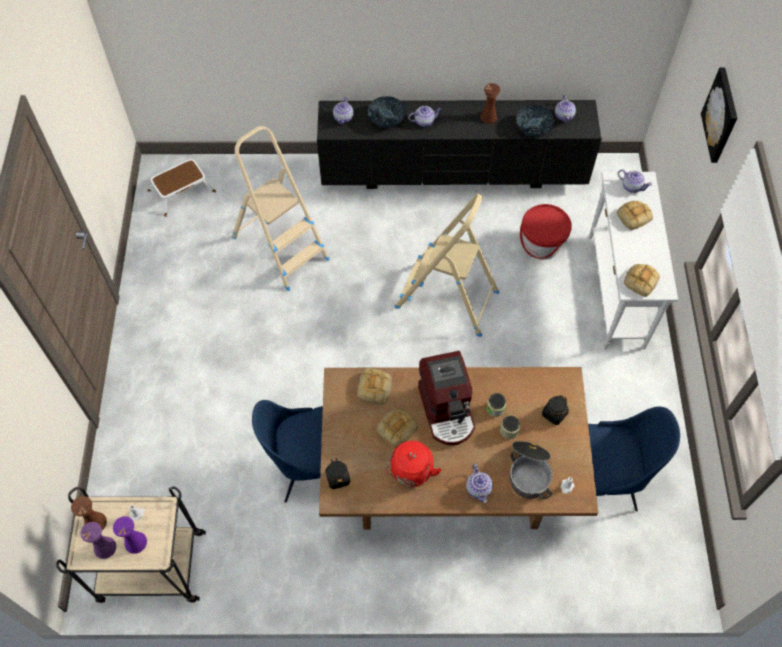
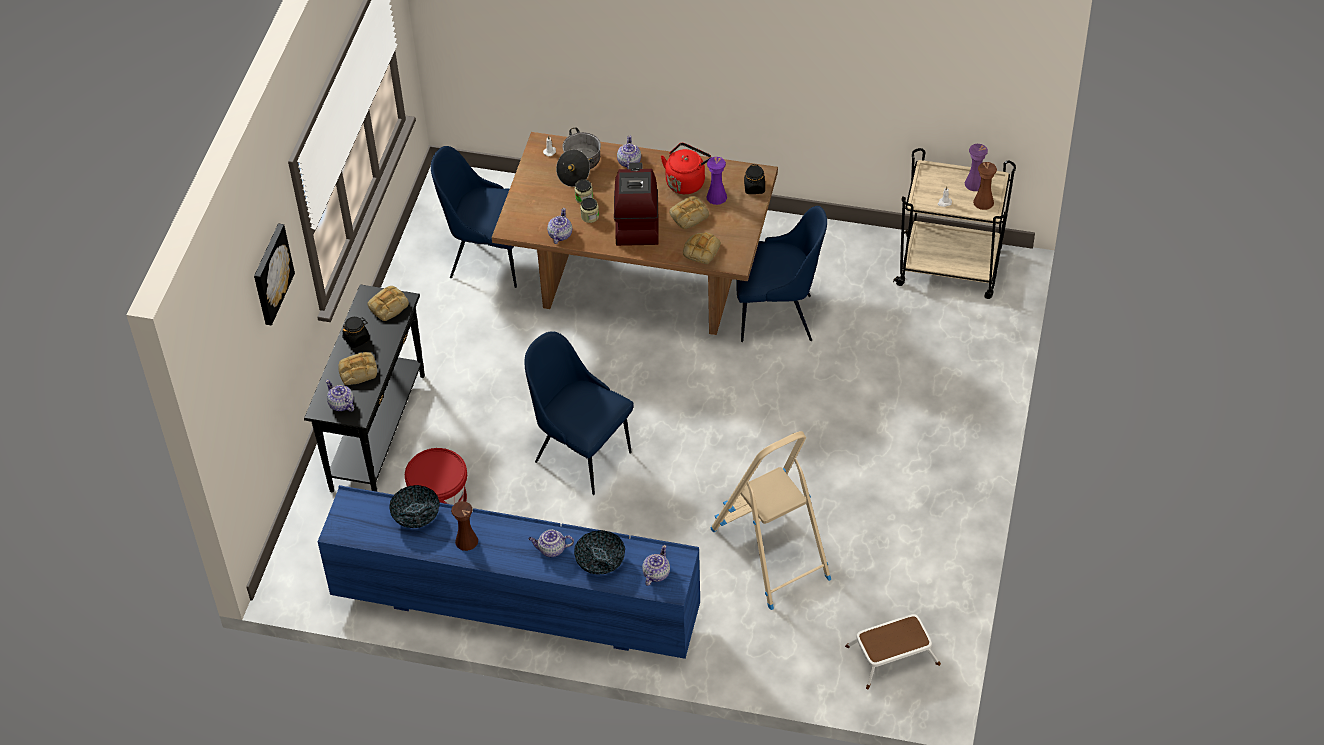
camera: 165 degrees left, 10 degrees down
purple vase [113,516,147,554] -> purple vase moved to [707,157,727,205]
black cabinet [317,100,602,189] -> blue cabinet [318,485,700,659]
beige step ladder [394,193,499,337] -> blue chair [524,331,634,495]
black jar [542,395,569,425] -> black jar moved to [342,317,369,348]
teapot [555,95,576,123] -> teapot moved to [547,208,572,244]
white console table [589,172,678,350] -> black console table [304,285,425,493]

